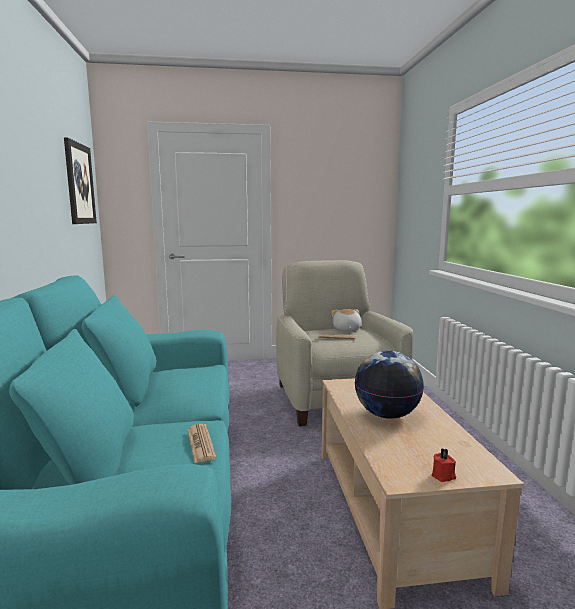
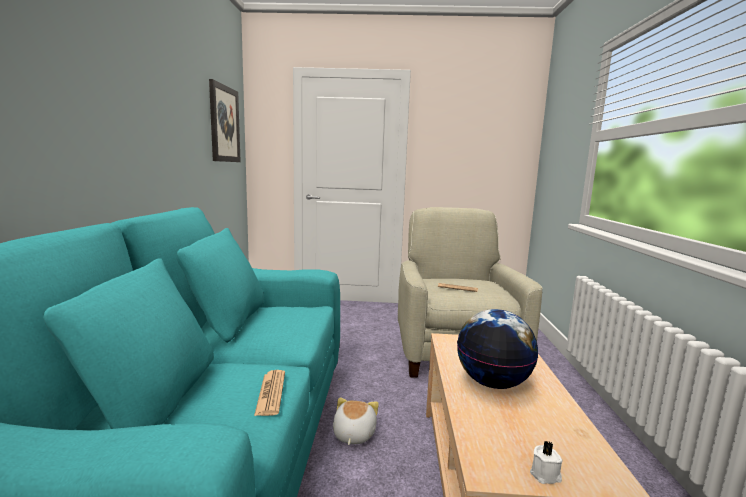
camera: 10 degrees right, 0 degrees up
plush toy [332,309,362,331] -> plush toy moved to [333,397,379,445]
red candle [432,448,456,482] -> white candle [530,441,562,484]

